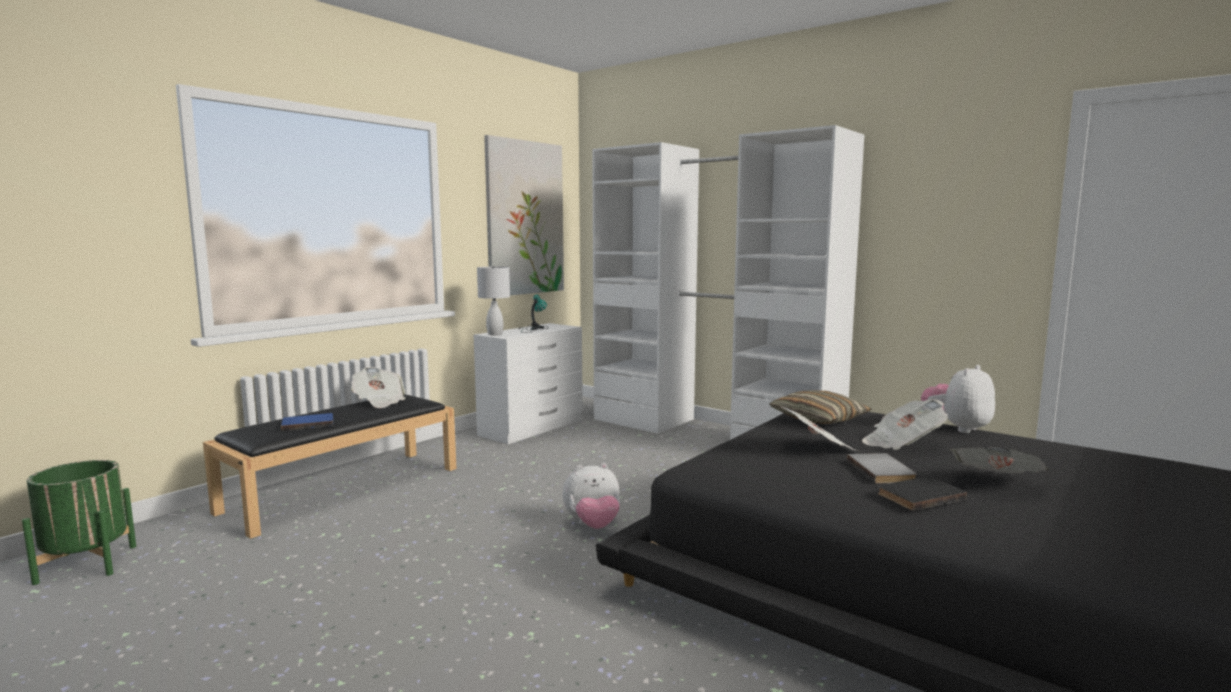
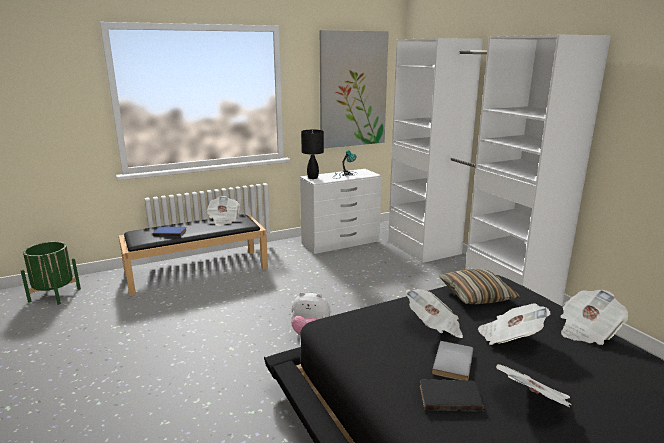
camera: 25 degrees right, 10 degrees up
white table lamp [477,266,510,335] -> black table lamp [301,130,324,179]
plush toy [921,365,995,433] -> newspaper [560,290,629,345]

